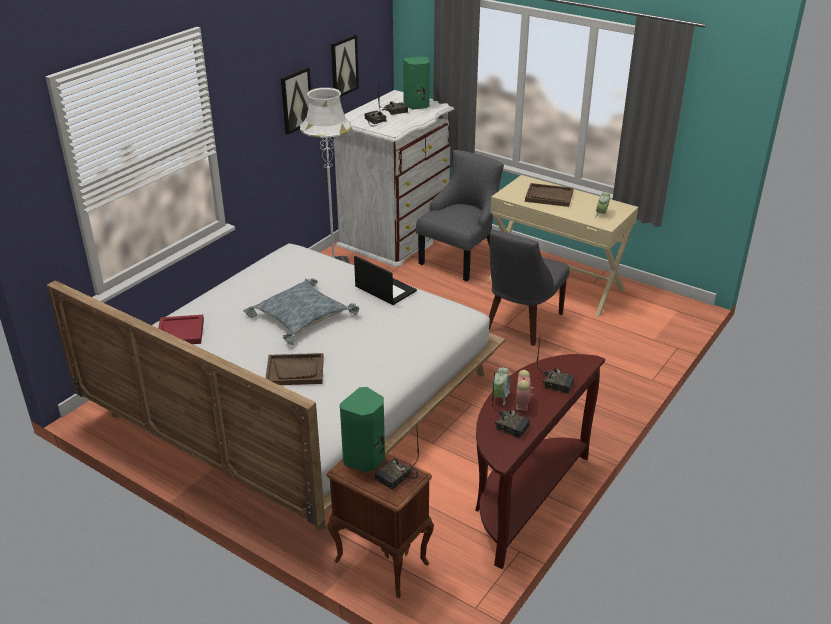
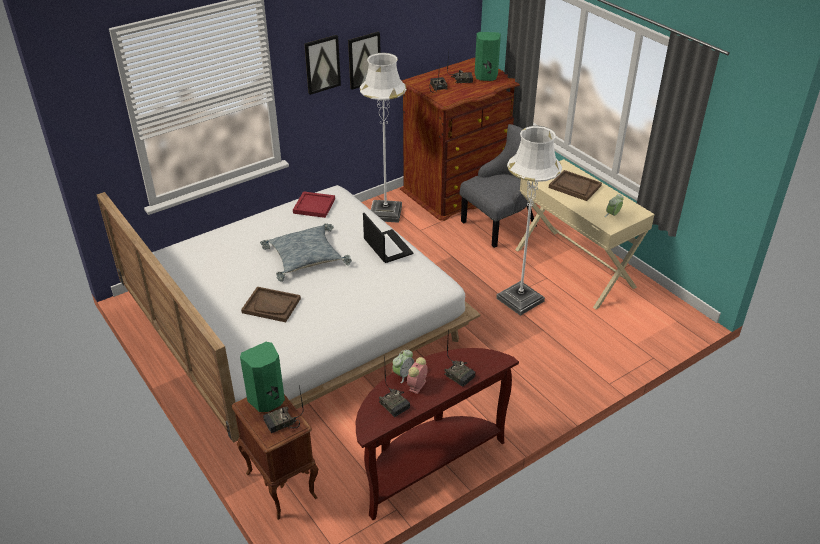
camera: 20 degrees right, 5 degrees up
red tray [158,315,204,344] -> red tray moved to [293,191,335,218]
picture [331,35,359,97] -> picture moved to [304,35,341,95]
white dresser [334,90,454,267] -> brown dresser [400,58,520,221]
grey chair [489,230,570,346] -> white floor lamp [496,126,562,316]

